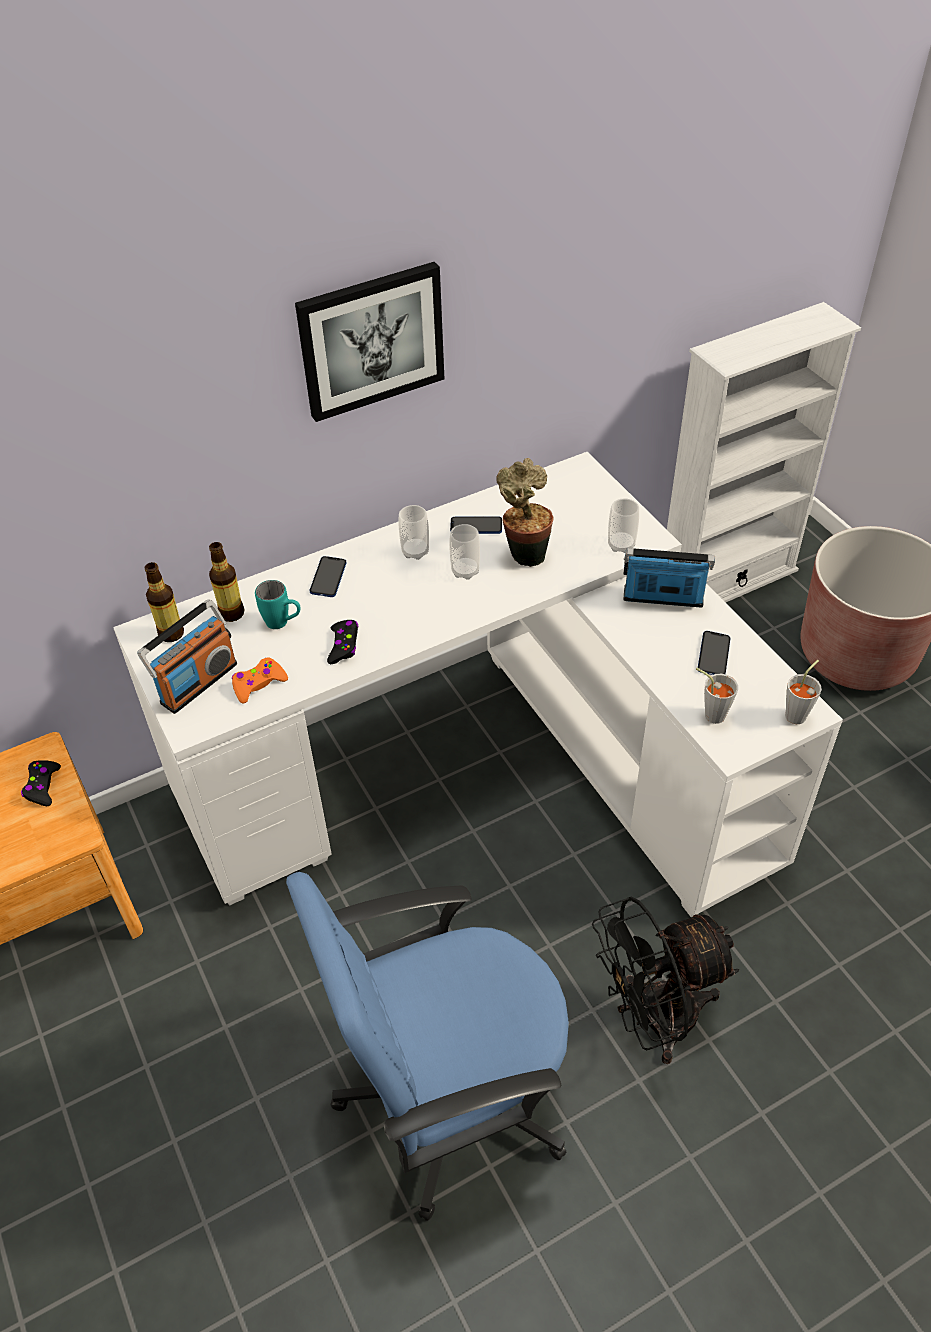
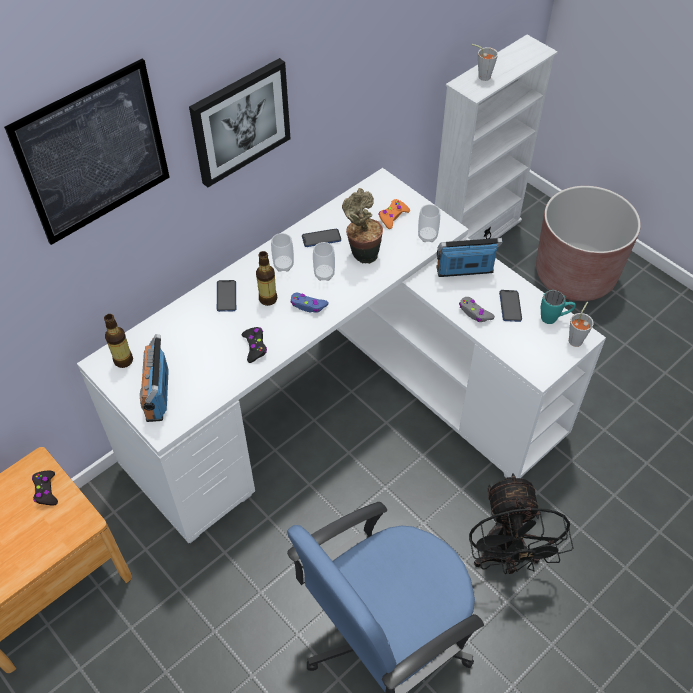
camera: 15 degrees left, 5 degrees up
radio [137,600,237,714] -> radio turned 150 degrees clockwise [140,334,169,422]
bottle [209,542,244,622] -> bottle moved to [256,251,277,306]
orange game controller [232,657,288,704] -> orange game controller moved to [378,199,410,229]
turquoise mug [255,580,301,629] -> turquoise mug moved to [541,290,576,324]
black fan [592,896,739,1064] -> black fan turned 60 degrees counterclockwise [469,473,573,574]
grey cup [696,668,738,724] -> grey cup moved to [472,44,498,81]
none -> picture [4,59,170,245]
none -> blue game controller [291,293,329,313]
none -> grey game controller [459,297,495,322]

